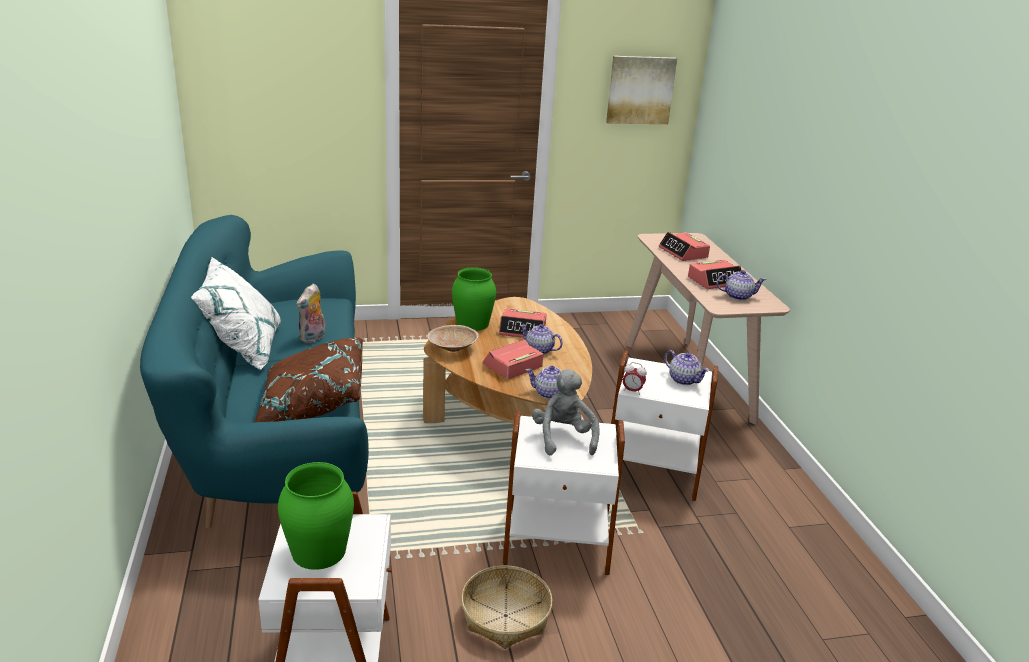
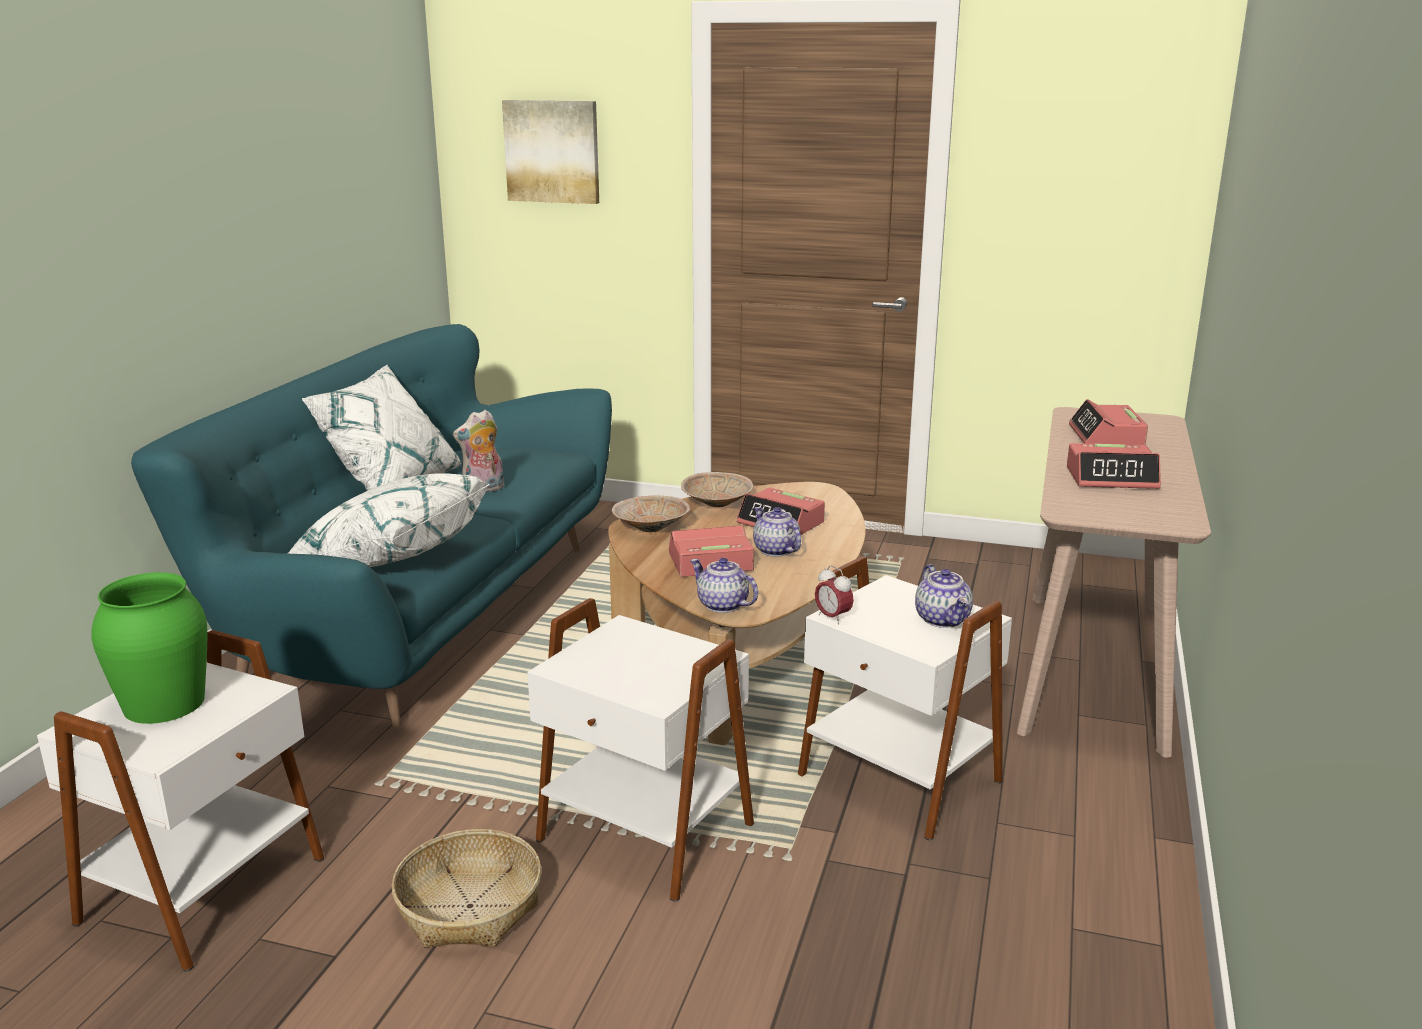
camera: 30 degrees right, 5 degrees down
brown pillow [254,337,363,423] -> white pillow [288,473,489,567]
green vase [452,267,496,331] -> beige bowl [681,472,754,507]
grey plush toy [532,369,600,455] -> none
picture [606,56,677,124] -> picture moved to [502,100,599,204]
teapot [716,270,766,300] -> none

